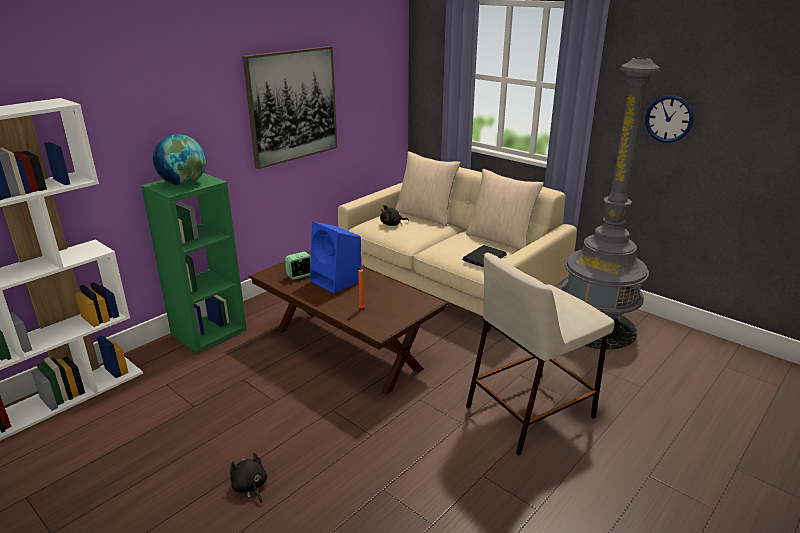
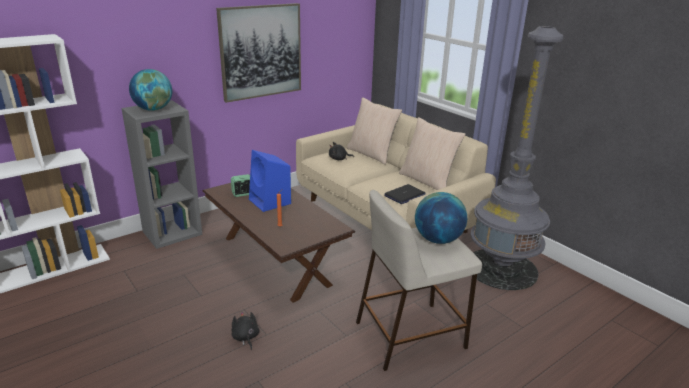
camera: 10 degrees right, 0 degrees up
green bookcase [141,173,247,353] -> grey bookcase [122,100,202,249]
black plush toy [230,453,267,503] -> black plush toy moved to [232,312,259,350]
wall clock [645,95,694,143] -> none
none -> globe [415,192,467,244]

